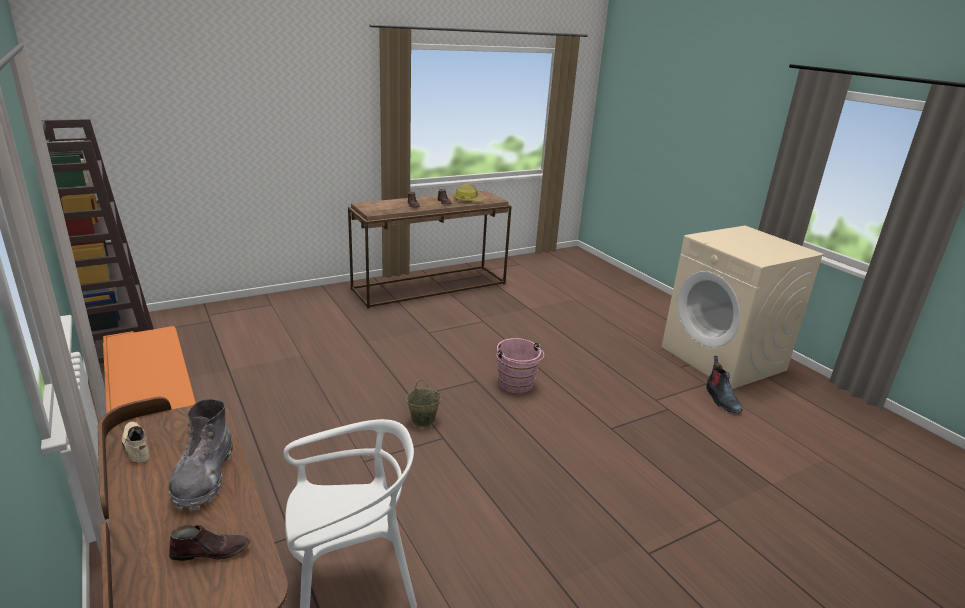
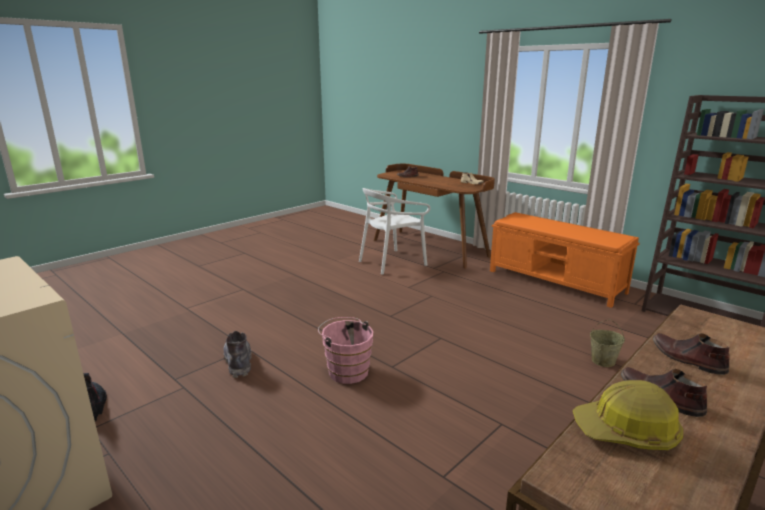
camera: 165 degrees right, 5 degrees down
grey boot [169,399,233,512] -> grey boot moved to [224,331,252,378]
beige bucket [406,380,441,427] -> beige bucket moved to [590,320,625,367]

